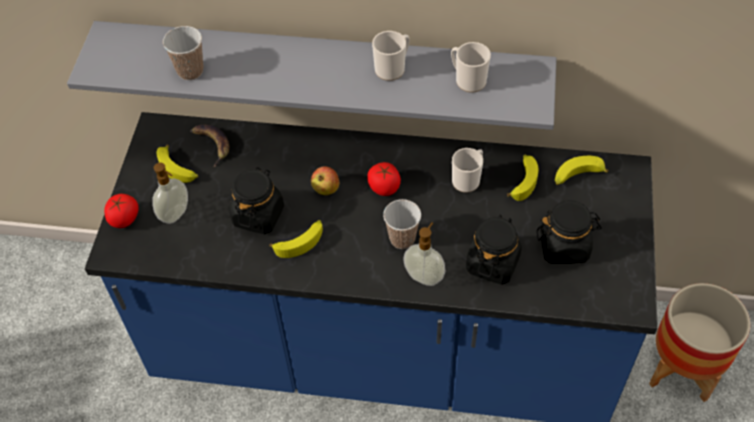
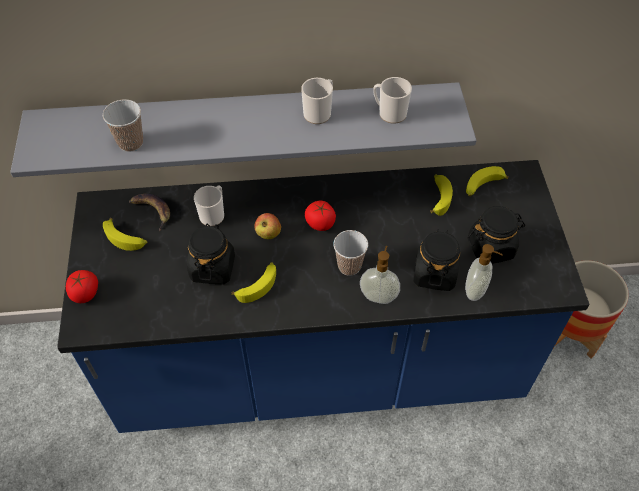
camera: 15 degrees left, 0 degrees up
soap dispenser [152,163,188,224] -> soap dispenser moved to [465,244,503,301]
mug [452,148,483,193] -> mug moved to [194,186,224,226]

